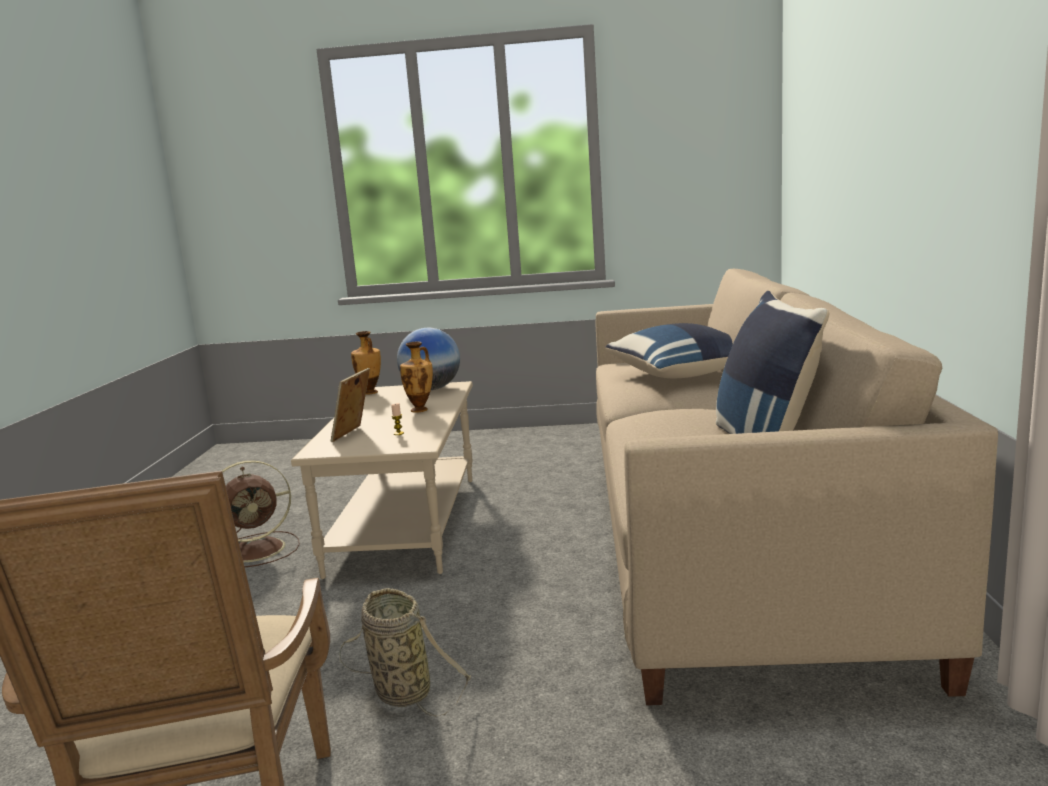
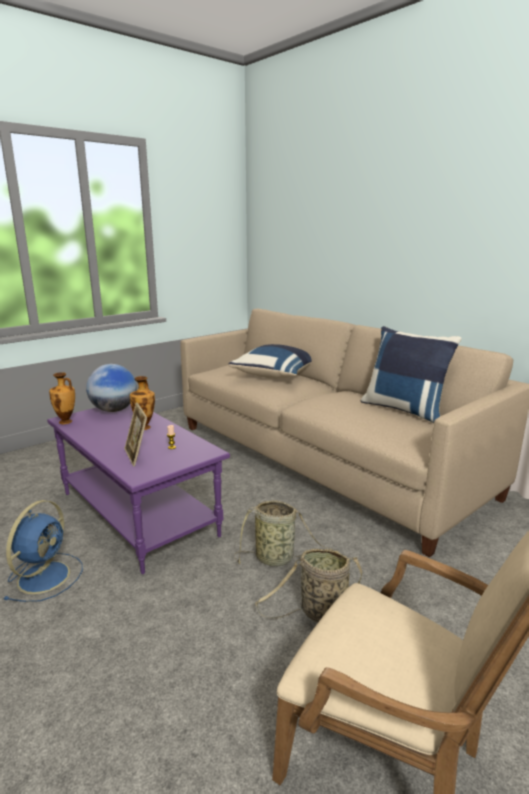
camera: 45 degrees left, 5 degrees up
brown fan [222,460,300,567] -> blue fan [3,500,83,602]
beige coffee table [291,381,473,579] -> purple coffee table [47,404,230,574]
none -> basket [234,500,333,566]

